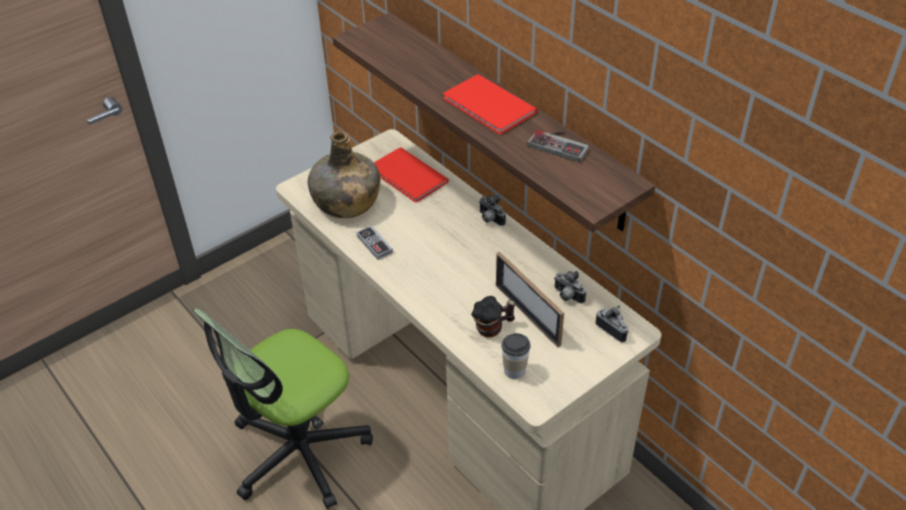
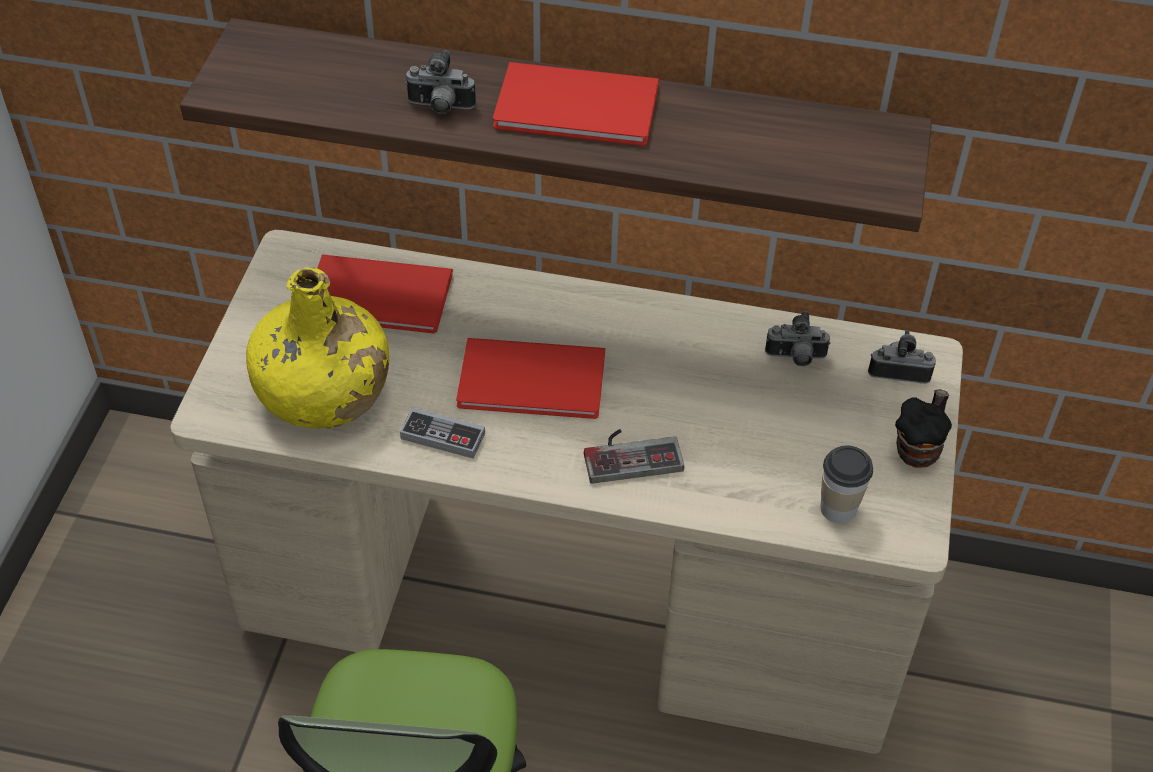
camera: 40 degrees left, 5 degrees up
green bottle [308,131,380,218] -> yellow bottle [246,267,389,429]
mug [471,296,515,337] -> mug moved to [895,389,952,468]
camera [479,195,506,226] -> camera moved to [405,50,476,114]
picture frame [496,252,564,347] -> none
game controller [527,130,589,162] -> game controller moved to [584,429,684,484]
none -> red book [456,338,605,419]

